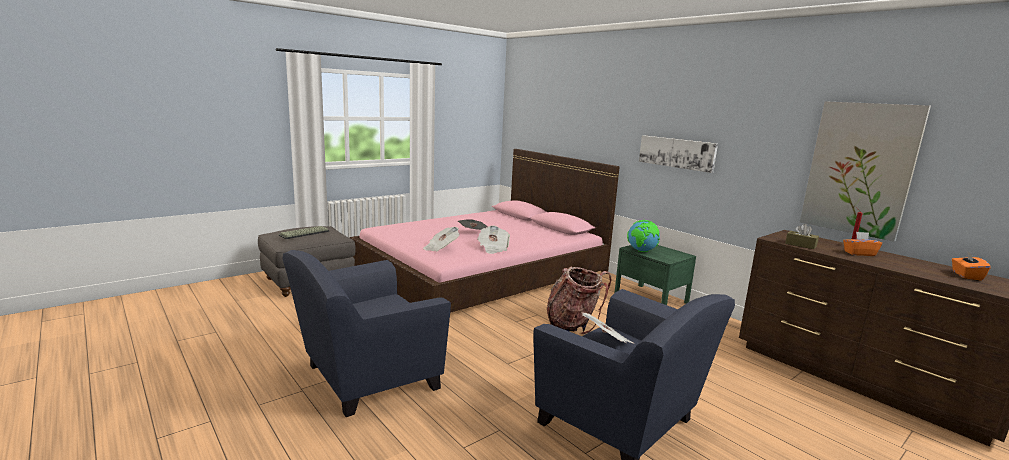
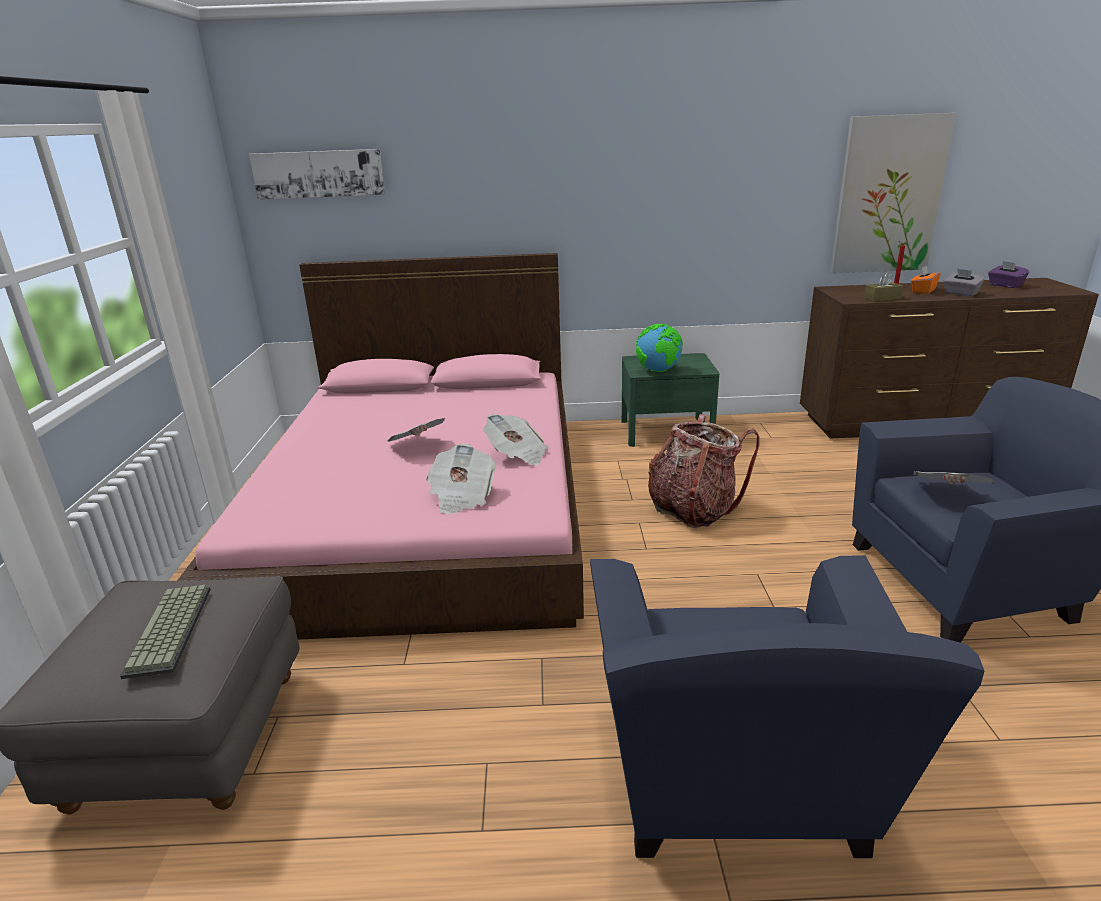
camera: 50 degrees left, 10 degrees up
picture [639,135,718,173] -> picture moved to [249,149,385,200]
orange tissue box [952,251,991,281] -> purple tissue box [988,261,1030,288]
none -> grey tissue box [944,268,985,296]

